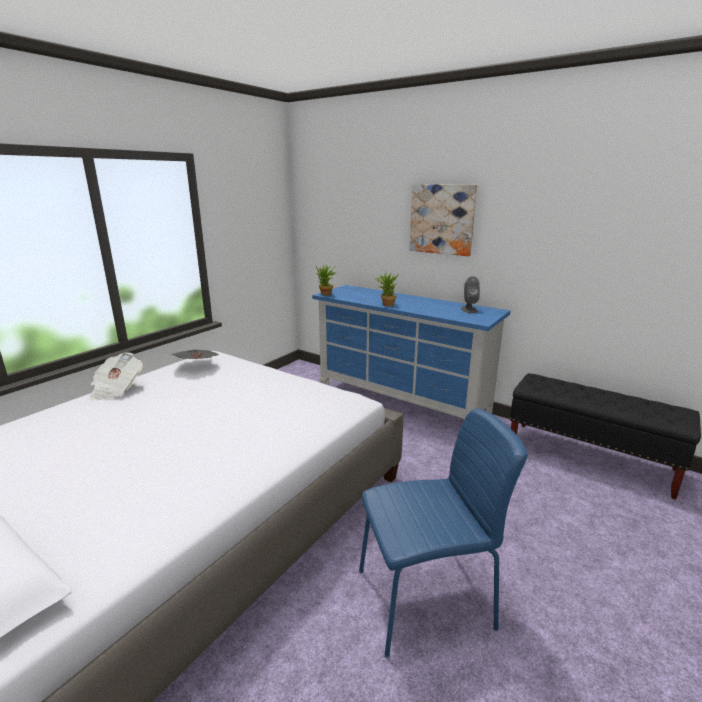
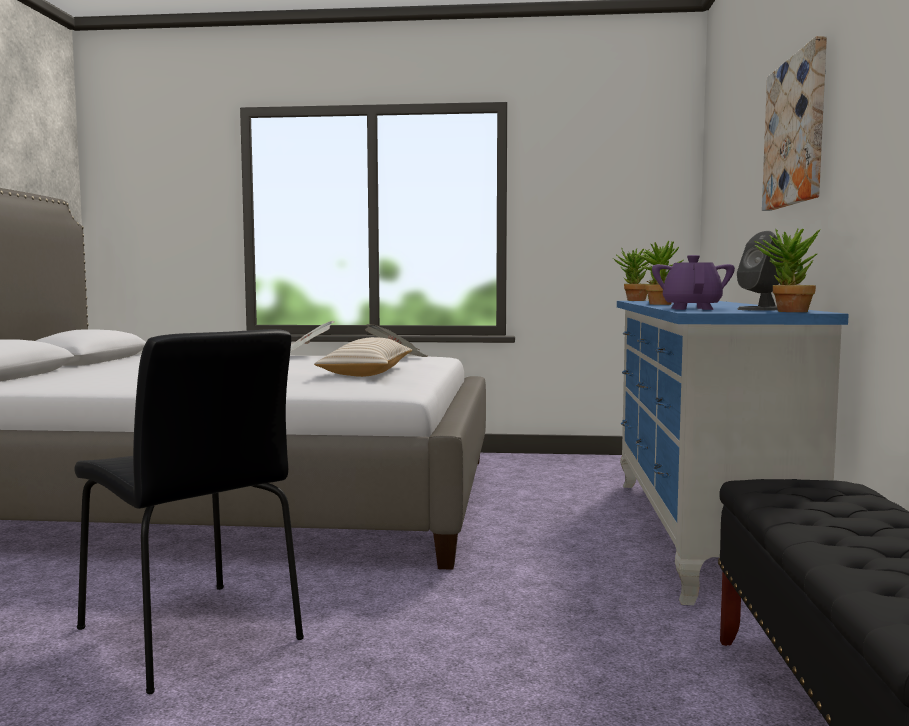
camera: 60 degrees right, 15 degrees down
blue chair [359,408,528,658] -> black chair [74,329,304,694]
none -> beige pillow [314,337,412,377]
none -> purple teapot [652,255,735,310]
none -> potted plant [754,229,820,312]

